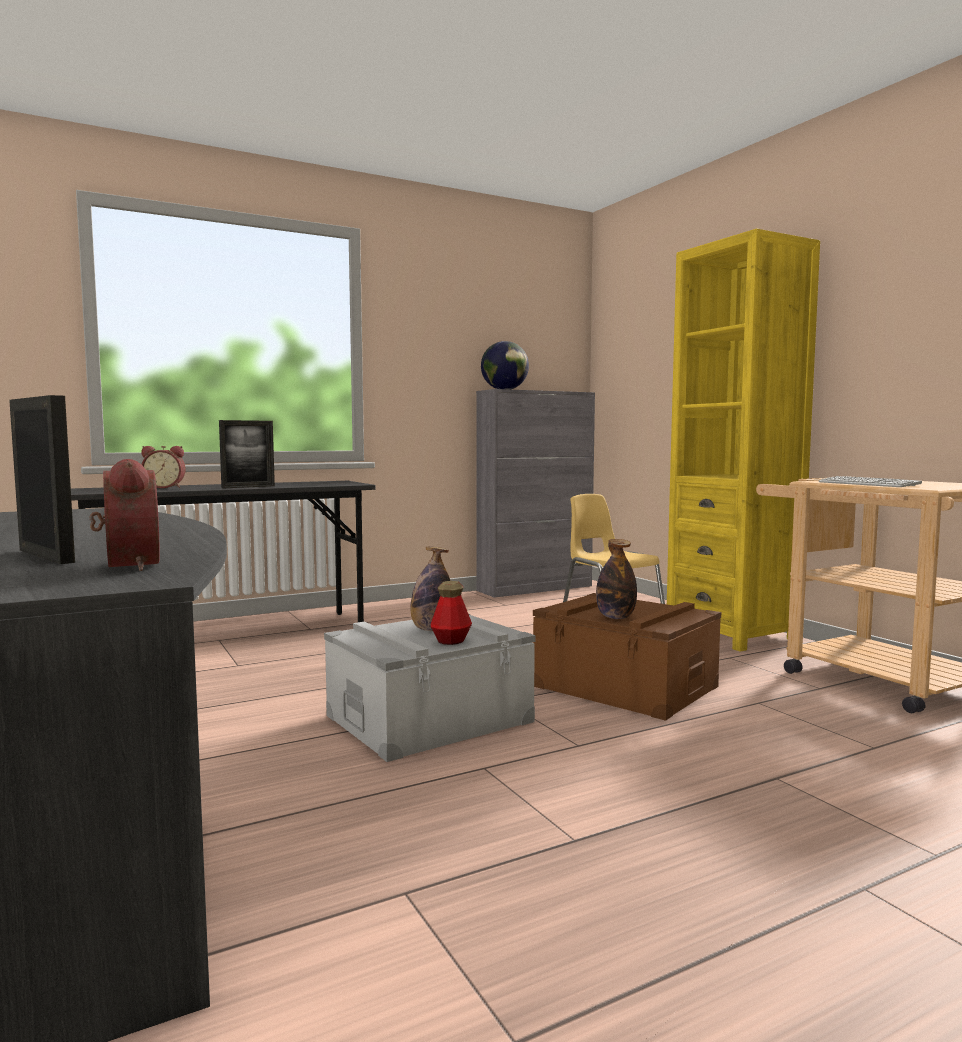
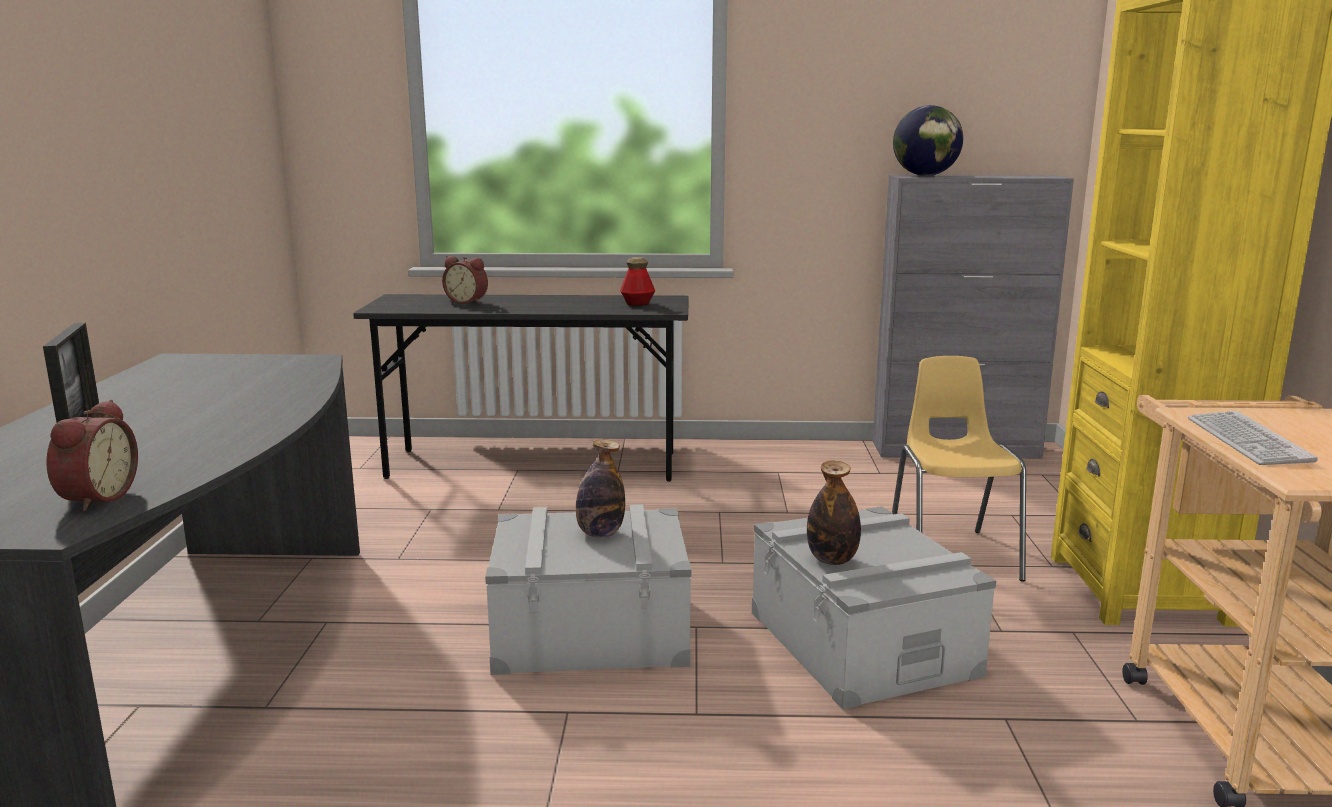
camera: 30 degrees right, 10 degrees up
picture frame [219,420,275,488] -> none
bottle [431,581,472,645] -> bottle moved to [620,257,655,306]
brown storage box [533,593,721,721] -> grey storage box [752,506,996,710]

